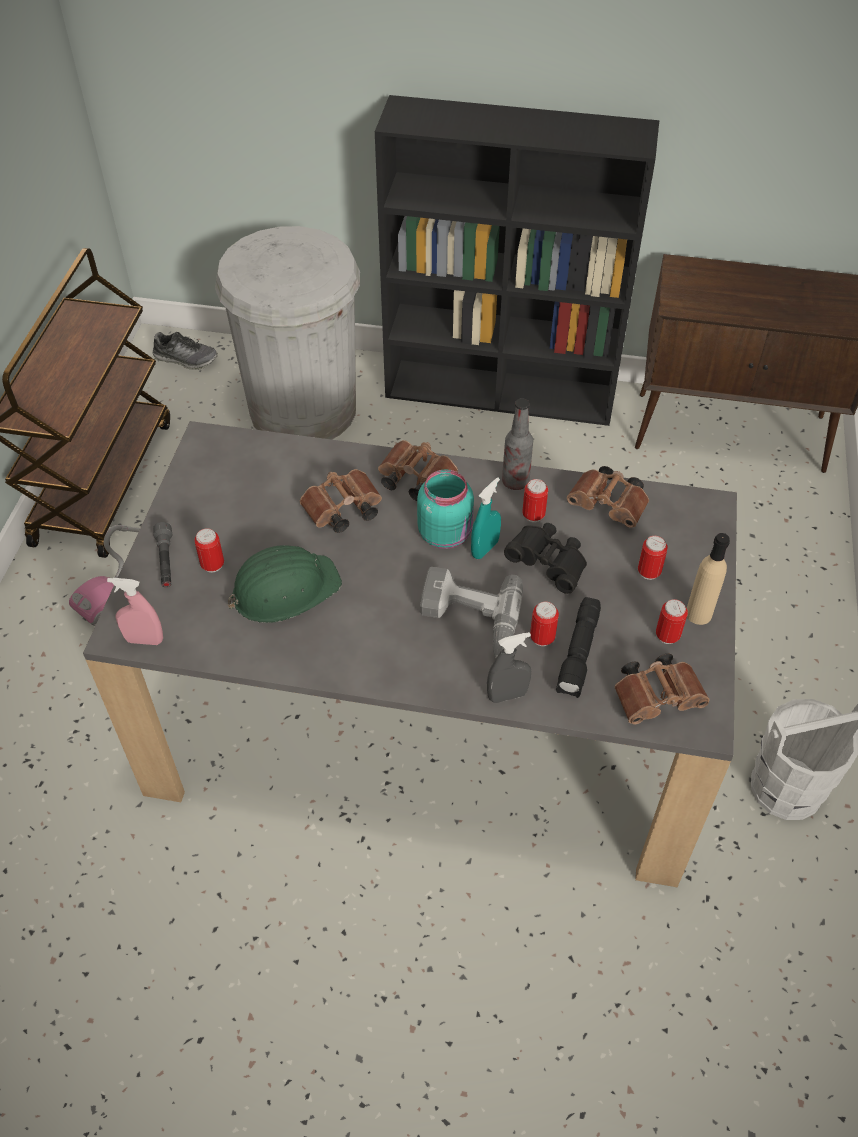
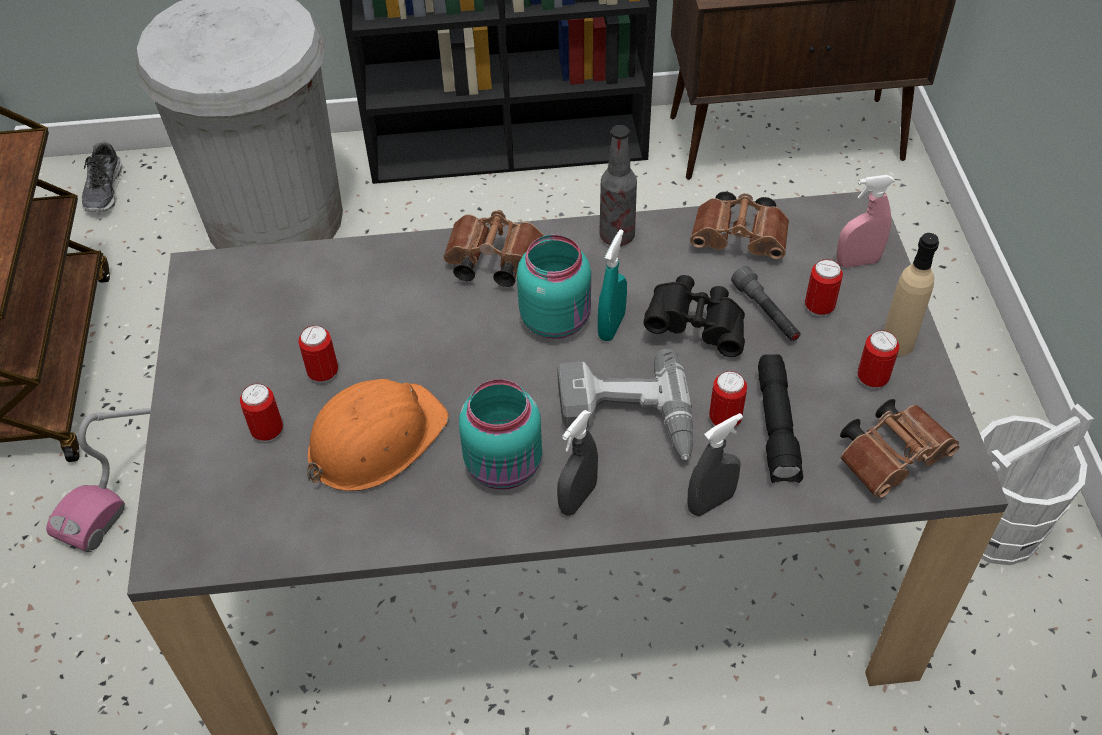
camera: 15 degrees left, 0 degrees up
pink spray bottle [107,578,163,645] -> pink spray bottle moved to [836,175,894,268]
shoe [153,332,217,370] -> shoe turned 90 degrees clockwise [82,142,124,212]
grey flashlight [153,522,172,587] -> grey flashlight moved to [731,266,801,341]
green hard hat [227,545,342,623] -> orange hard hat [307,379,449,491]
brown binoculars [300,469,382,533] -> none
can [522,479,548,522] -> can moved to [298,325,338,383]
none -> turquoise jar [459,379,542,490]
none -> grey spray bottle [557,410,598,516]

